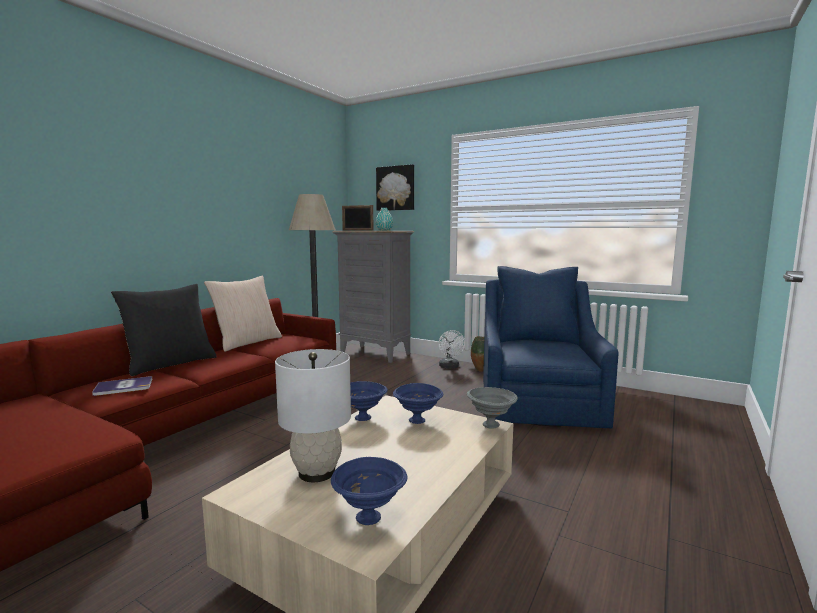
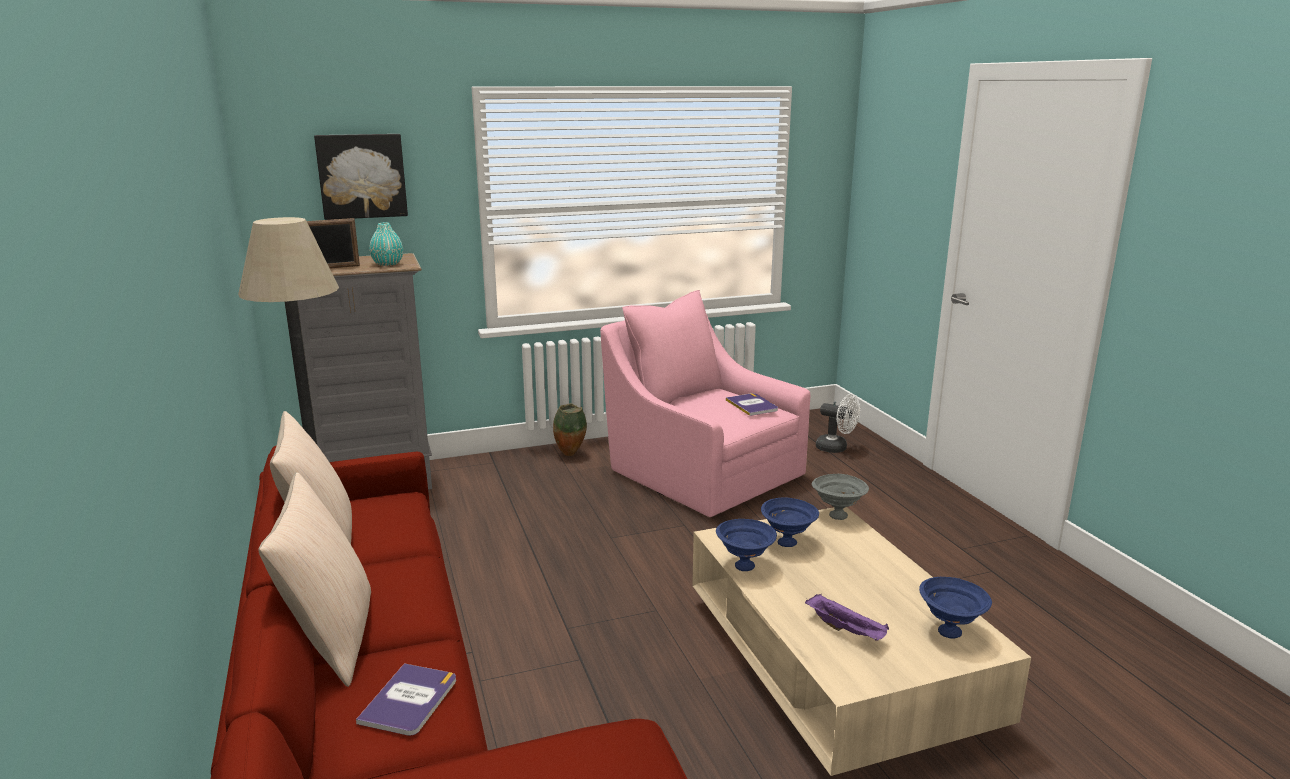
camera: 50 degrees left, 10 degrees up
black pillow [111,284,217,376] -> beige pillow [258,472,371,687]
white table lamp [275,349,351,482] -> purple tray [805,594,889,641]
white fan [438,330,465,369] -> white fan moved to [816,394,860,453]
blue armchair [483,266,618,428] -> pink armchair [600,290,810,517]
none -> book [726,393,778,416]

